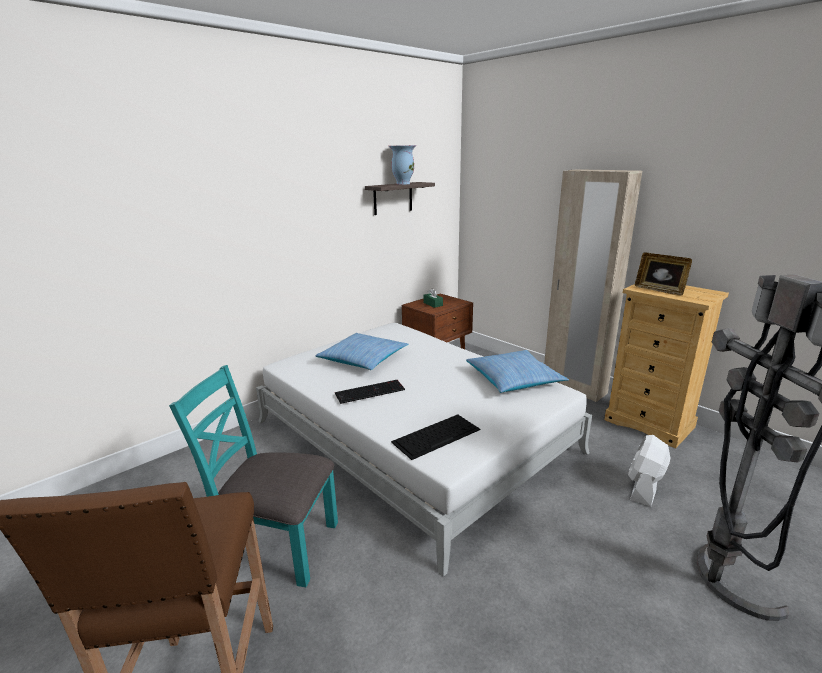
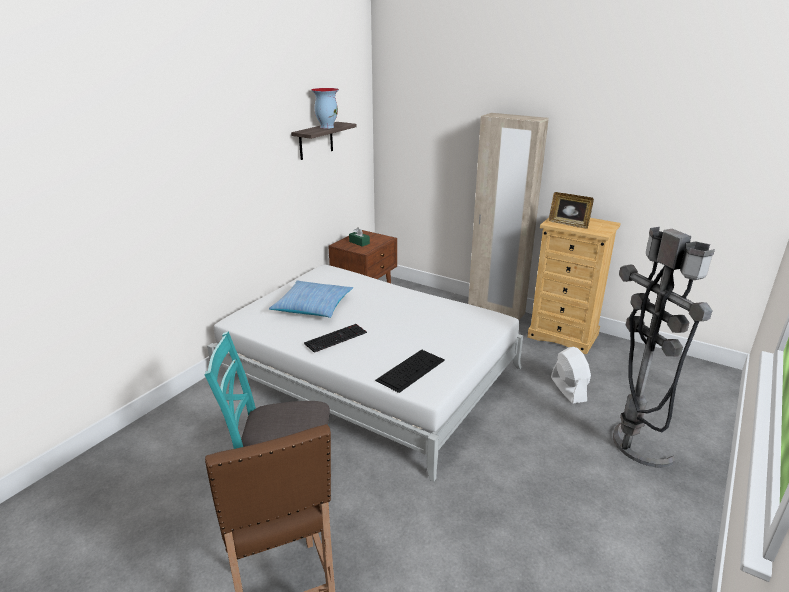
camera: 15 degrees left, 5 degrees up
pillow [466,350,569,393] -> none
white fan [628,435,670,507] -> white fan turned 150 degrees clockwise [551,347,591,404]

